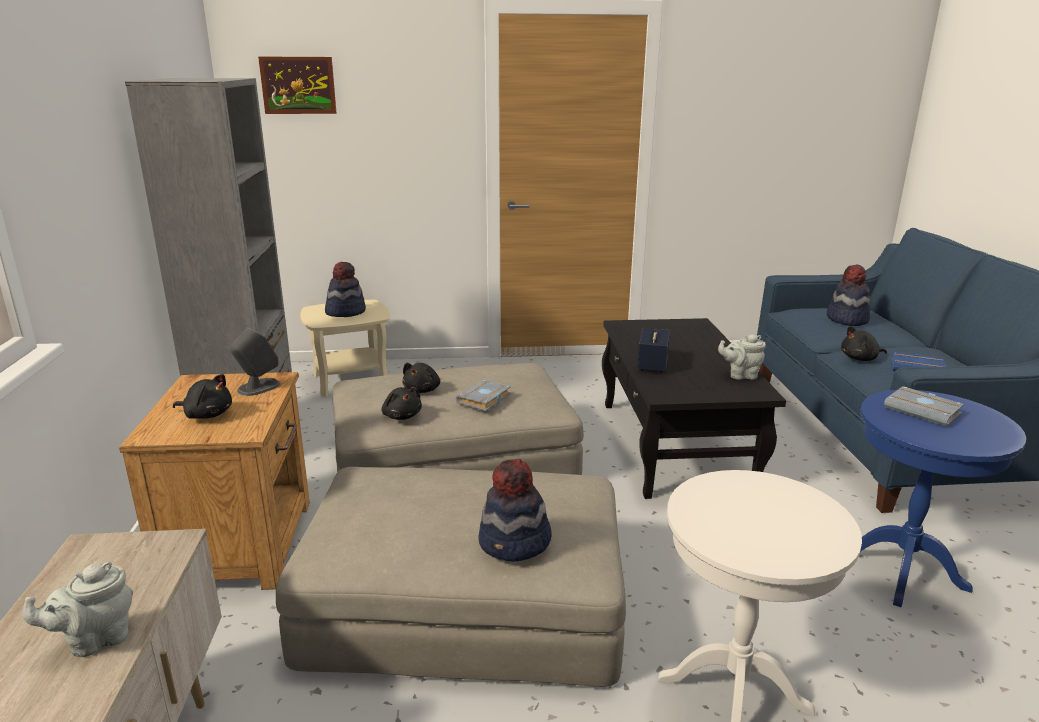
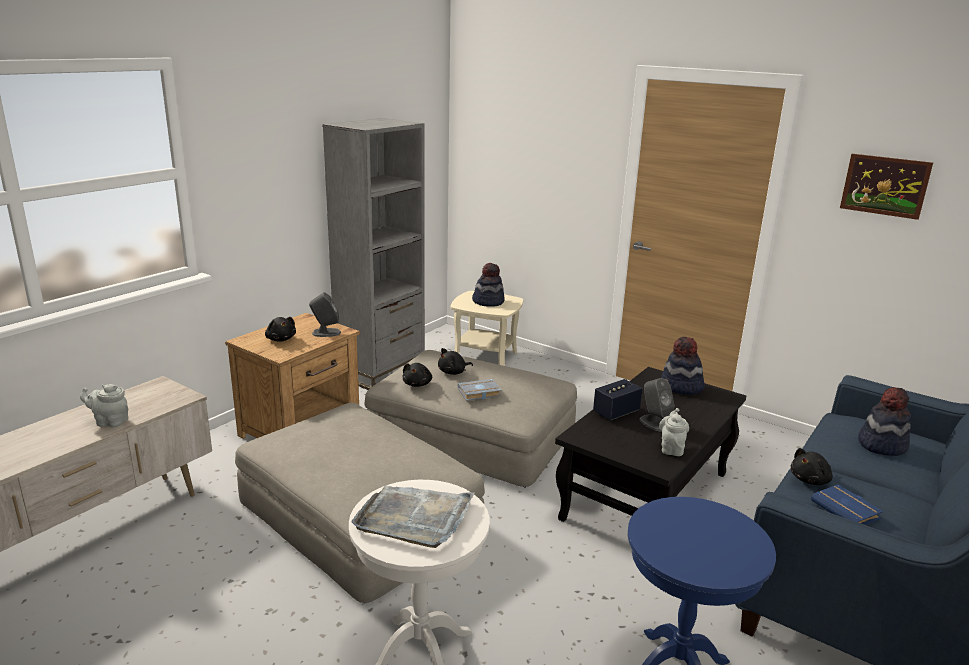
camera: 40 degrees right, 0 degrees up
picture [258,56,337,114] -> picture moved to [840,154,933,220]
hat [479,459,552,562] -> hat moved to [661,337,705,394]
grey teapot [718,335,766,380] -> grey teapot turned 60 degrees clockwise [659,408,689,456]
black plush toy [841,326,887,361] -> black plush toy turned 60 degrees counterclockwise [791,448,833,485]
grey book [884,386,964,427] -> none
none -> grey tray [351,486,475,548]
none -> grey speaker [639,378,675,432]

